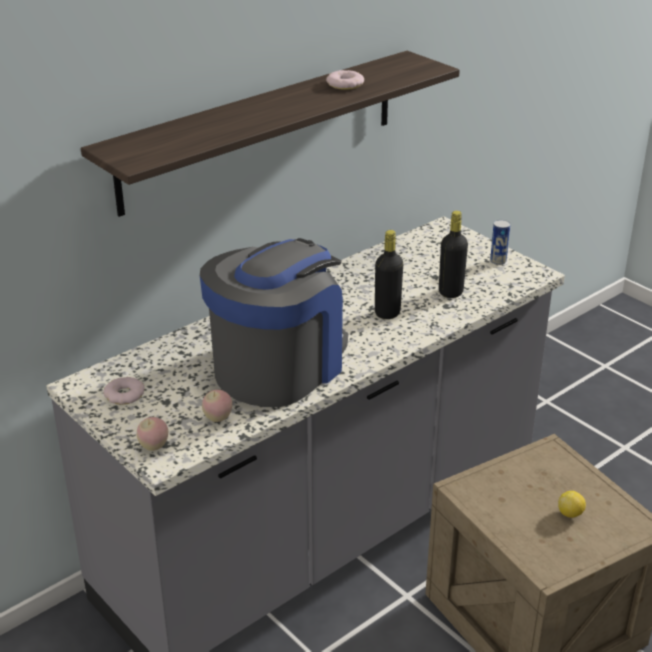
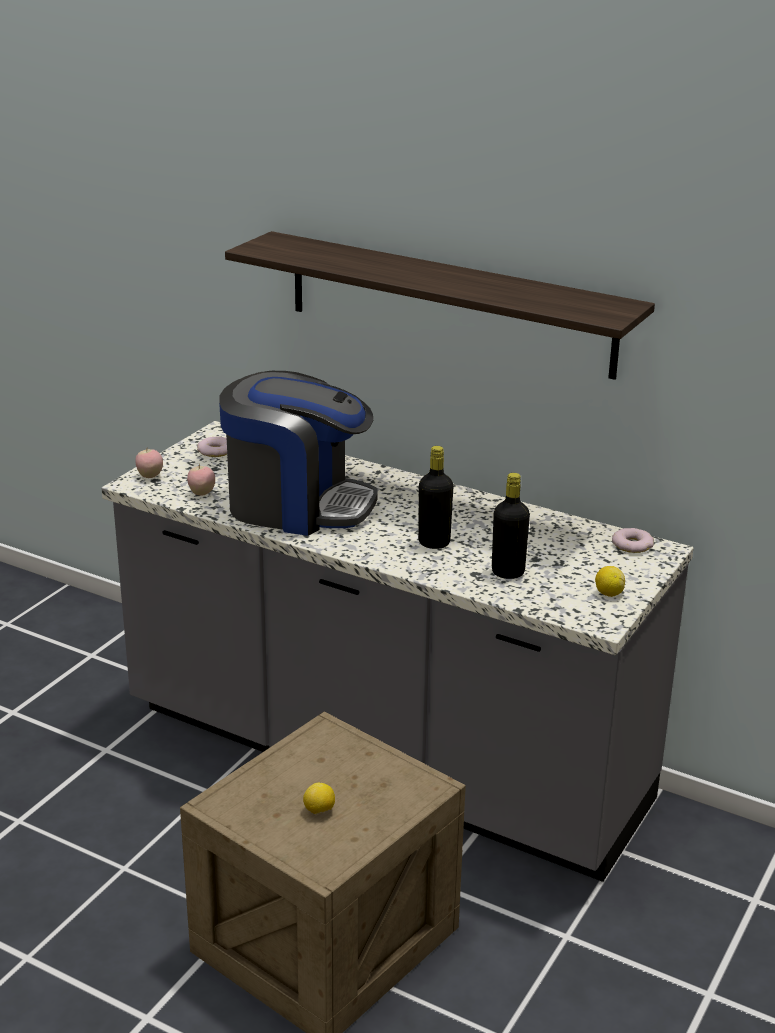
camera: 70 degrees right, 5 degrees down
donut [326,70,364,90] -> donut moved to [612,528,654,553]
can [490,220,510,265] -> lemon [595,566,625,597]

